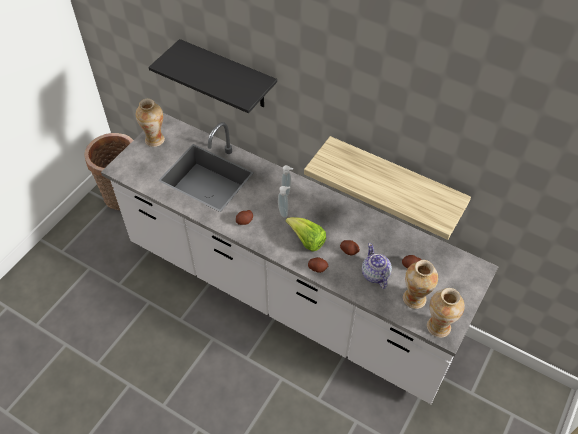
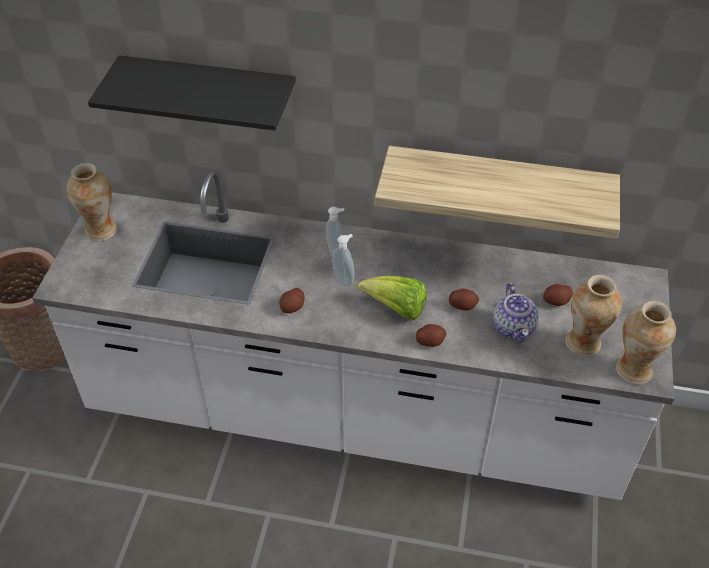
camera: 20 degrees left, 5 degrees down
teapot [362,243,392,289] -> teapot turned 150 degrees counterclockwise [493,283,539,343]

